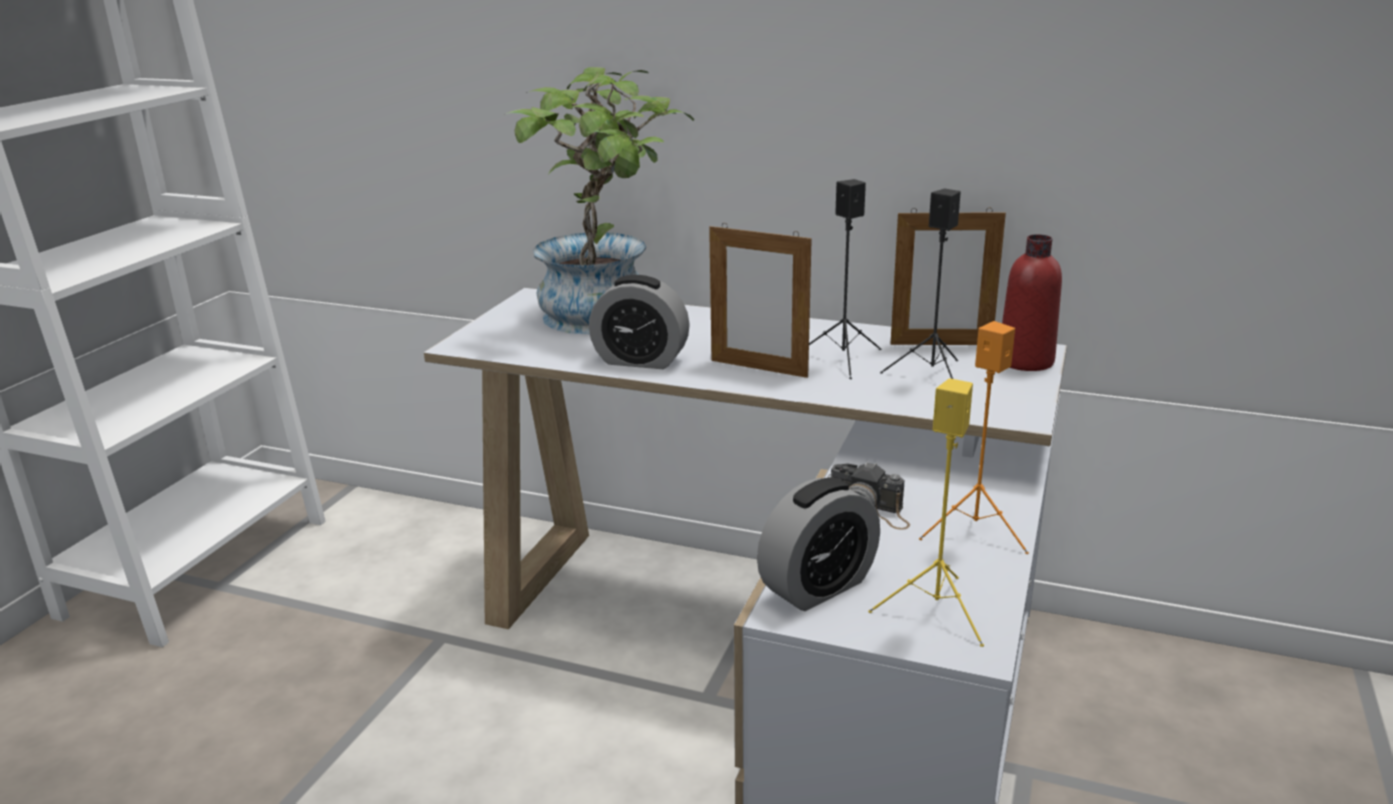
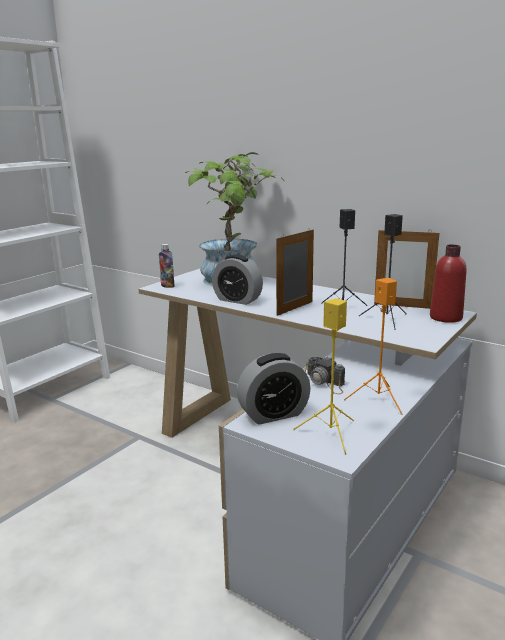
camera: 15 degrees right, 5 degrees down
picture frame [709,223,812,378] -> picture frame turned 90 degrees clockwise [276,228,314,316]
none -> bottle [159,244,175,288]

